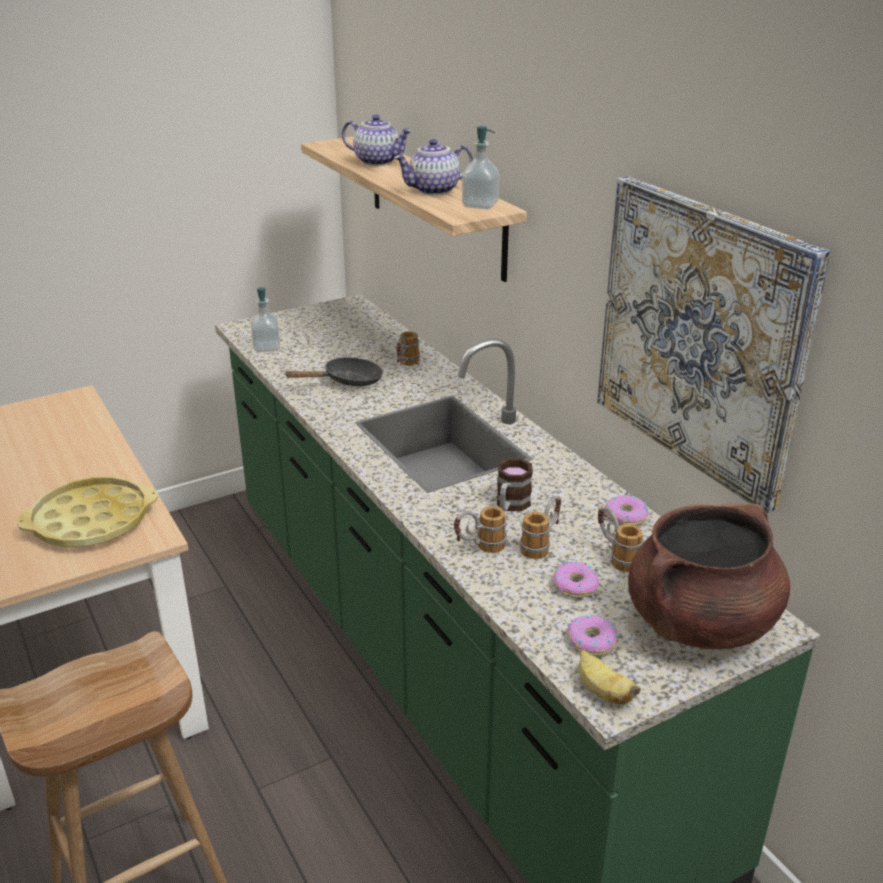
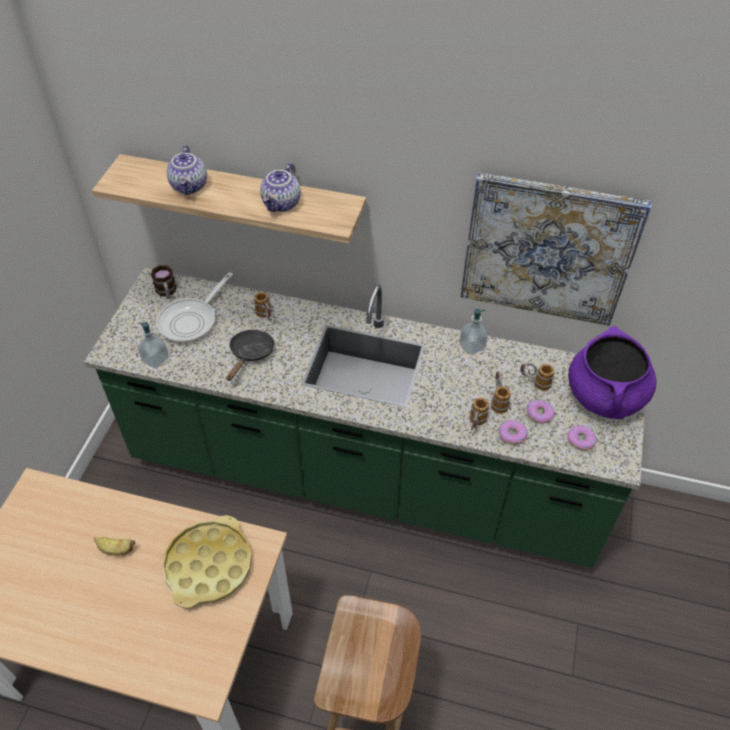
camera: 45 degrees left, 20 degrees up
teapot [342,115,412,166] -> teapot turned 105 degrees clockwise [167,145,207,195]
soap dispenser [462,126,499,209] -> soap dispenser moved to [459,309,488,355]
mug [497,458,533,512] -> mug moved to [151,265,177,298]
banana [578,650,641,704] -> banana moved to [94,537,135,555]
donut [605,495,649,525] -> donut moved to [499,420,528,444]
brown cooking pot [628,503,790,649] -> purple cooking pot [568,326,657,419]
none -> frying pan [157,272,233,343]

